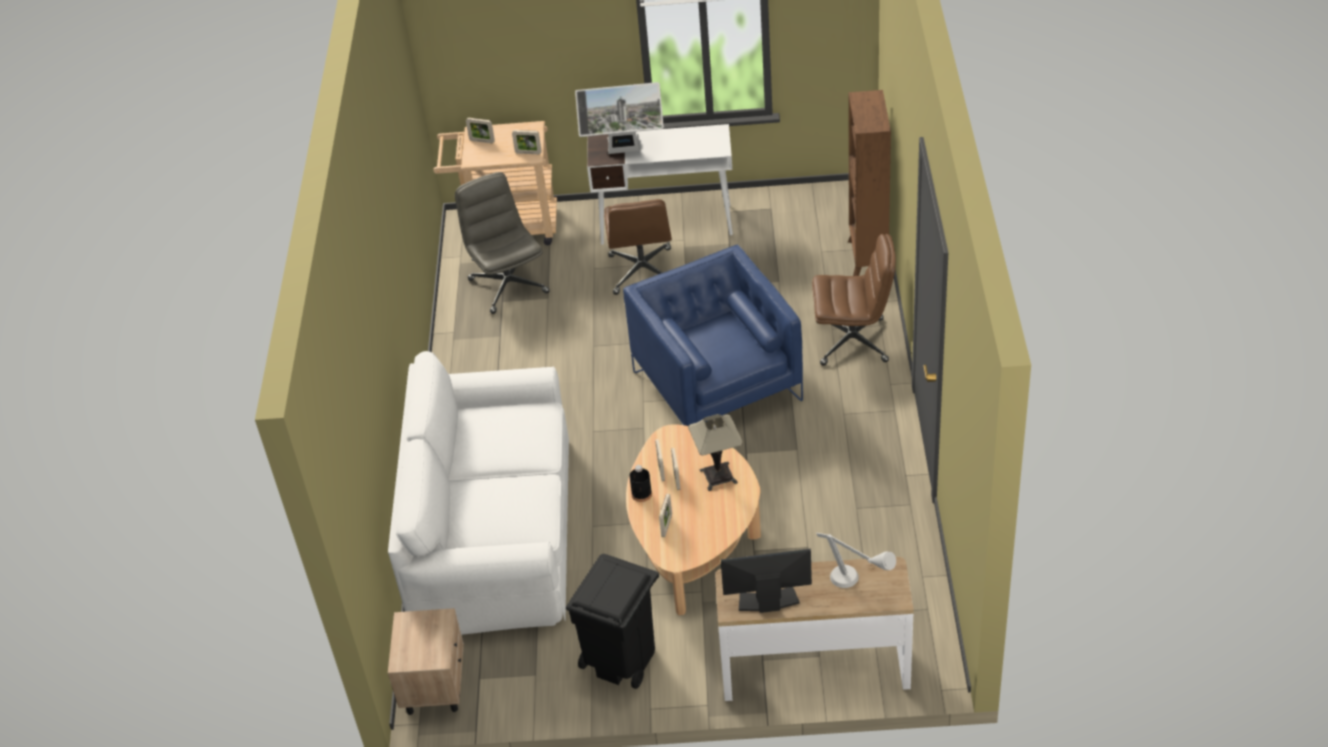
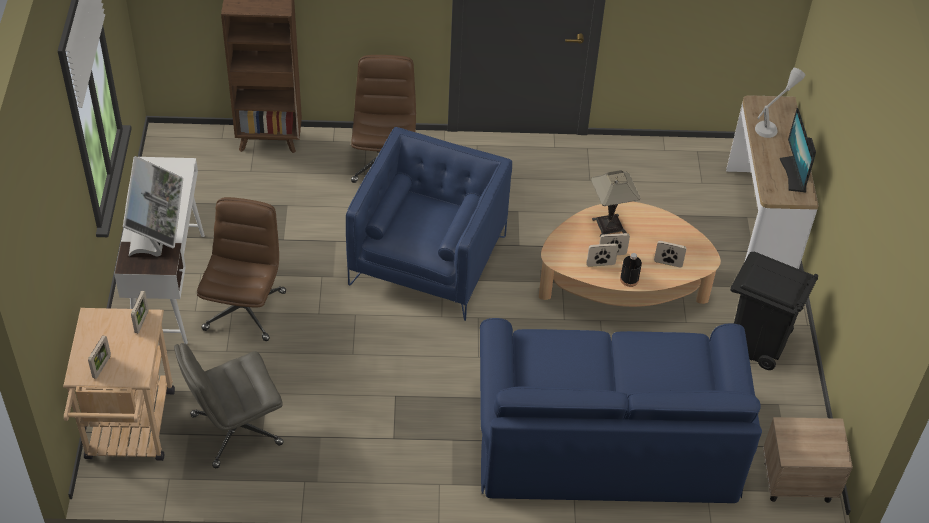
camera: 95 degrees left, 5 degrees up
white sofa [388,351,569,635] -> blue sofa [480,318,762,503]
brown office chair [604,199,672,295] -> brown office chair turned 75 degrees counterclockwise [197,197,286,341]
blue armchair [623,245,803,426] -> blue armchair turned 135 degrees clockwise [346,127,512,321]

